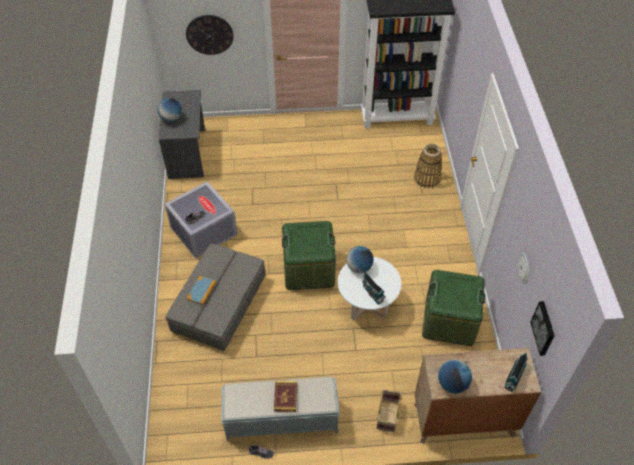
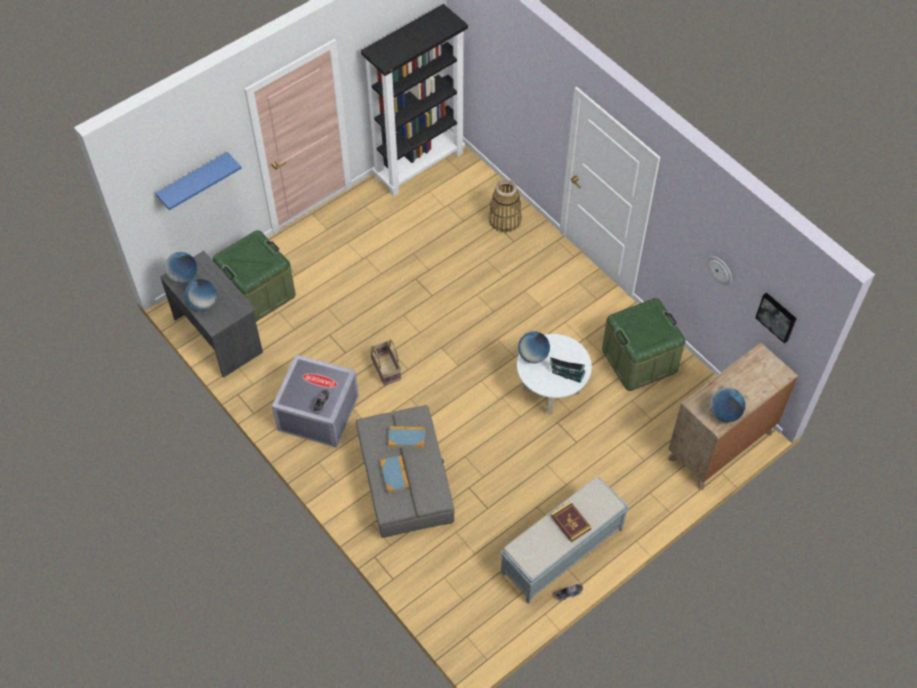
camera: 35 degrees left, 5 degrees up
wall clock [186,15,234,55] -> blue shelf [155,152,242,210]
green storage box [282,221,336,290] -> green storage box moved to [212,230,295,321]
basket [377,390,402,432] -> basket moved to [370,339,401,386]
toy house [505,352,528,391] -> none
none -> globe [165,252,197,284]
none -> book [389,426,425,448]

